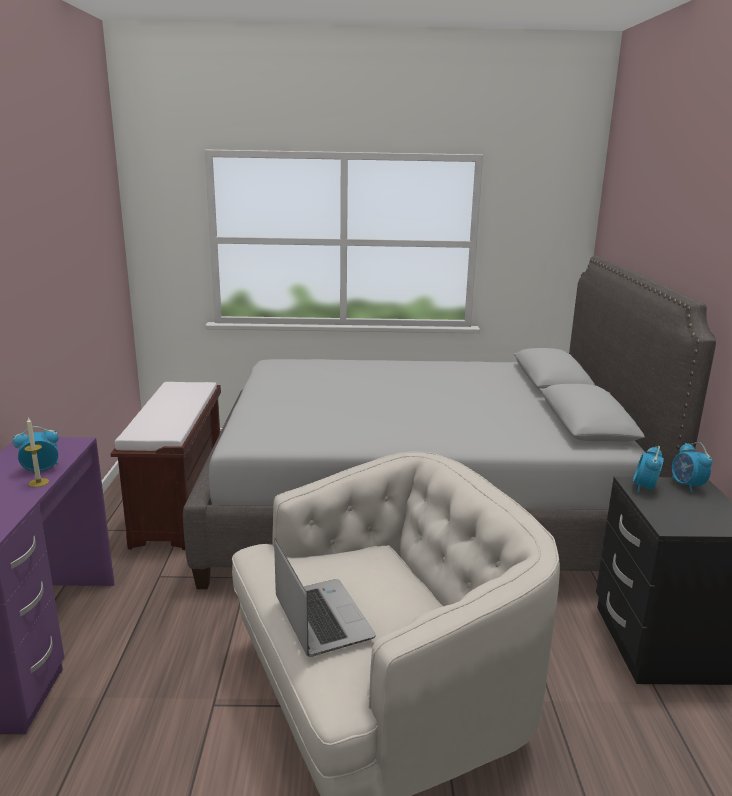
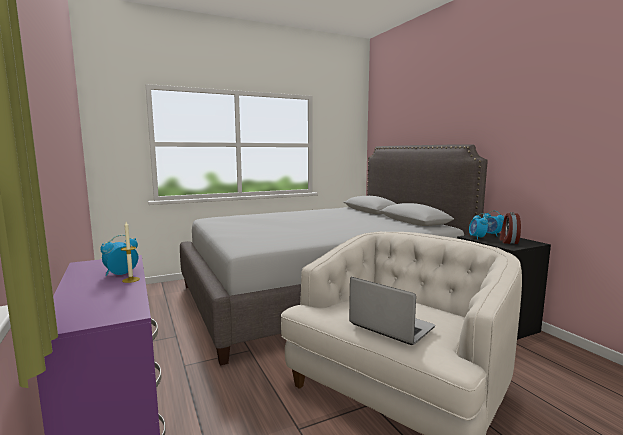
camera: 25 degrees left, 10 degrees down
brown bench [110,382,221,550] -> none
none -> alarm clock [500,212,521,244]

